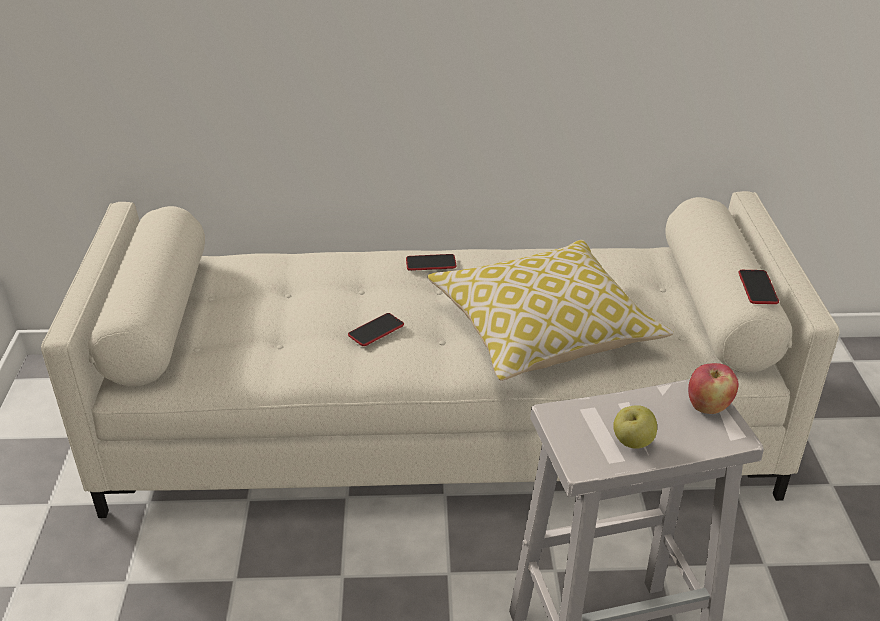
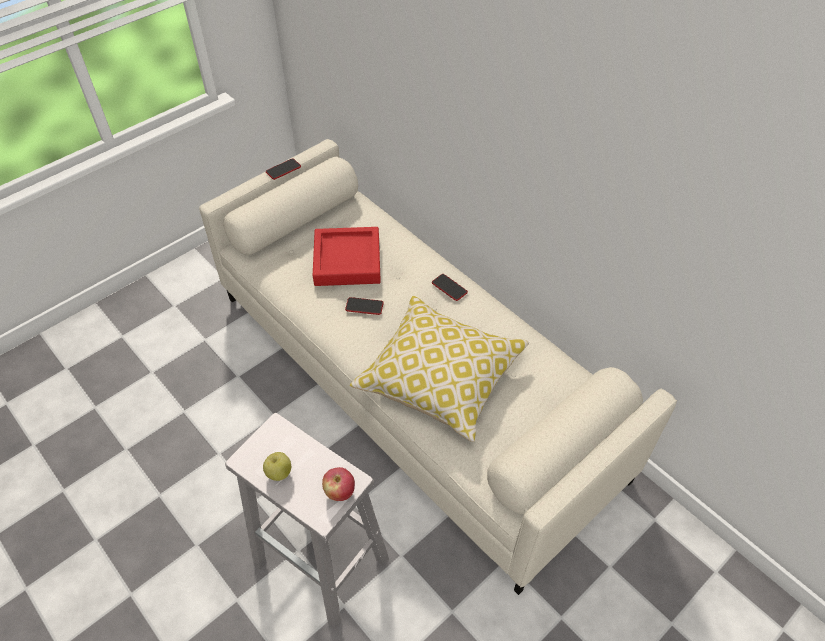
camera: 50 degrees right, 15 degrees up
phone [739,270,779,304] -> phone moved to [266,158,301,180]
none -> red tray [313,227,381,286]

